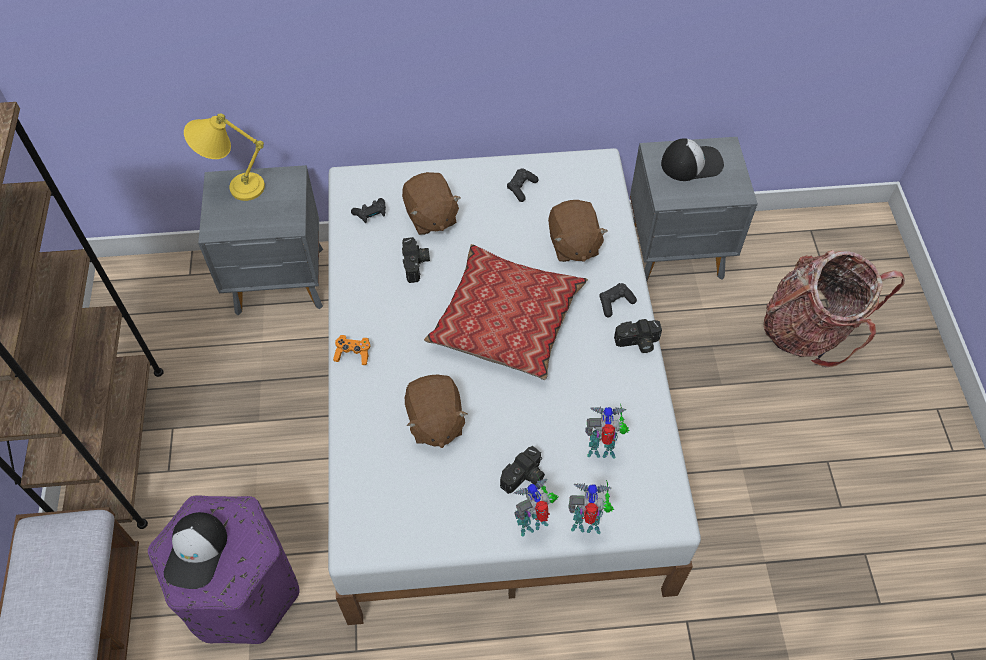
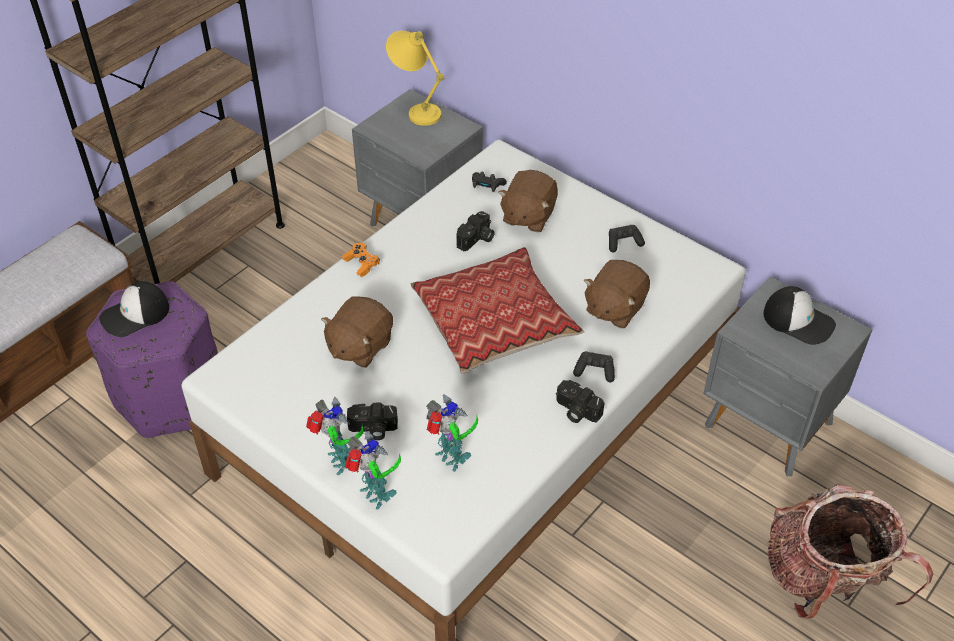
camera: 45 degrees right, 10 degrees down
toy robot [514,475,558,536] -> toy robot turned 45 degrees clockwise [306,397,364,475]

